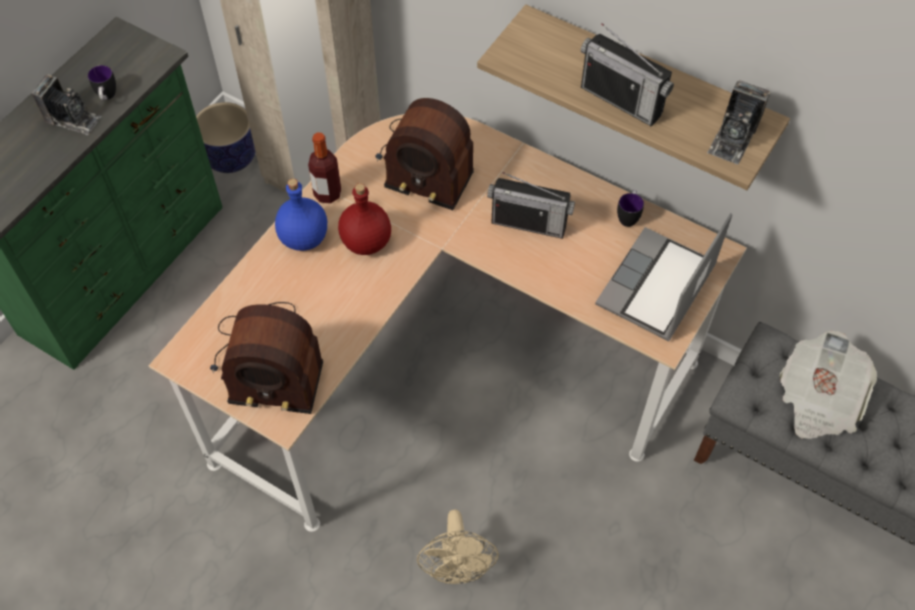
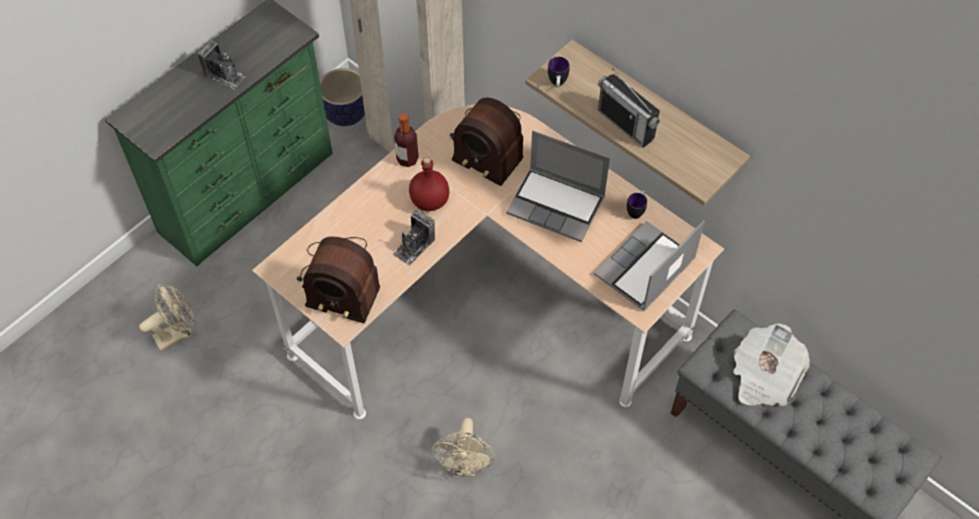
camera: 10 degrees right, 0 degrees up
mug [88,65,116,100] -> mug moved to [548,57,570,87]
blue bottle [275,179,327,251] -> none
radio [487,172,575,239] -> laptop [506,131,610,242]
camera [707,80,771,164] -> camera moved to [393,210,435,266]
none -> beige fan [139,284,194,351]

